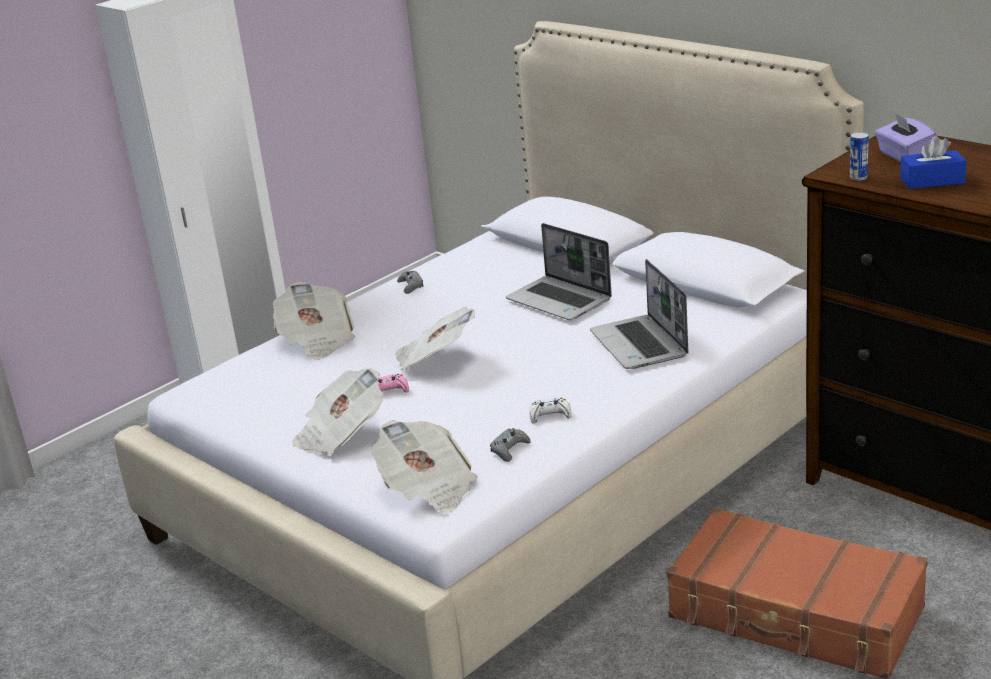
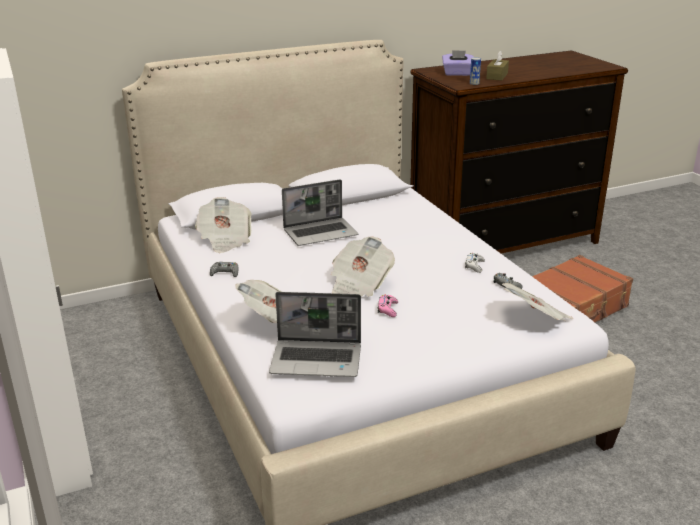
camera: 70 degrees left, 0 degrees up
newspaper [292,368,383,455] -> newspaper moved to [195,197,252,253]
laptop [590,259,688,369] -> laptop moved to [269,292,361,377]
blue tissue box [900,136,967,189] -> brown tissue box [486,50,509,81]

